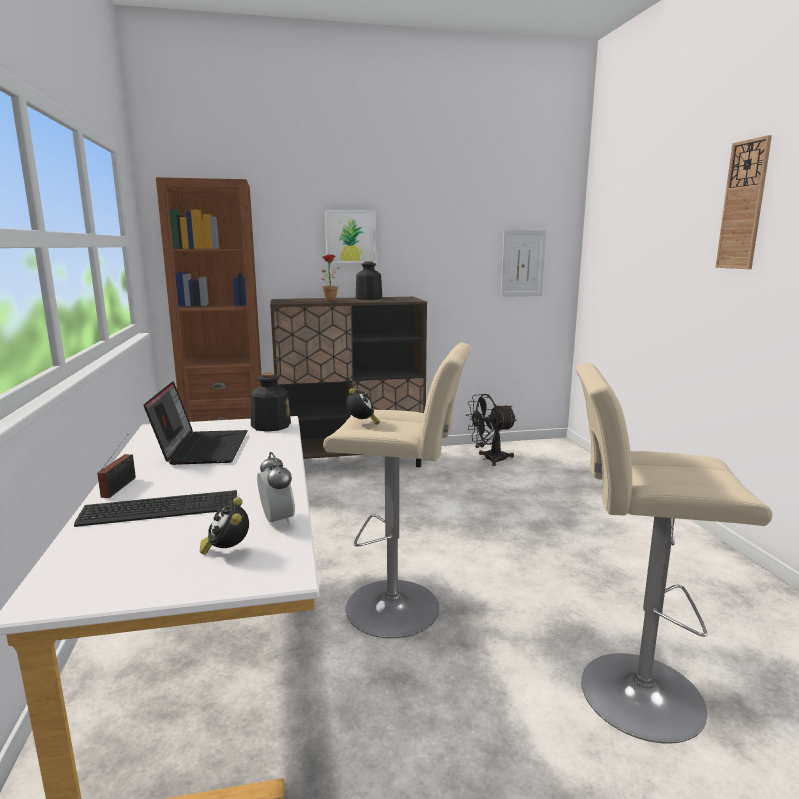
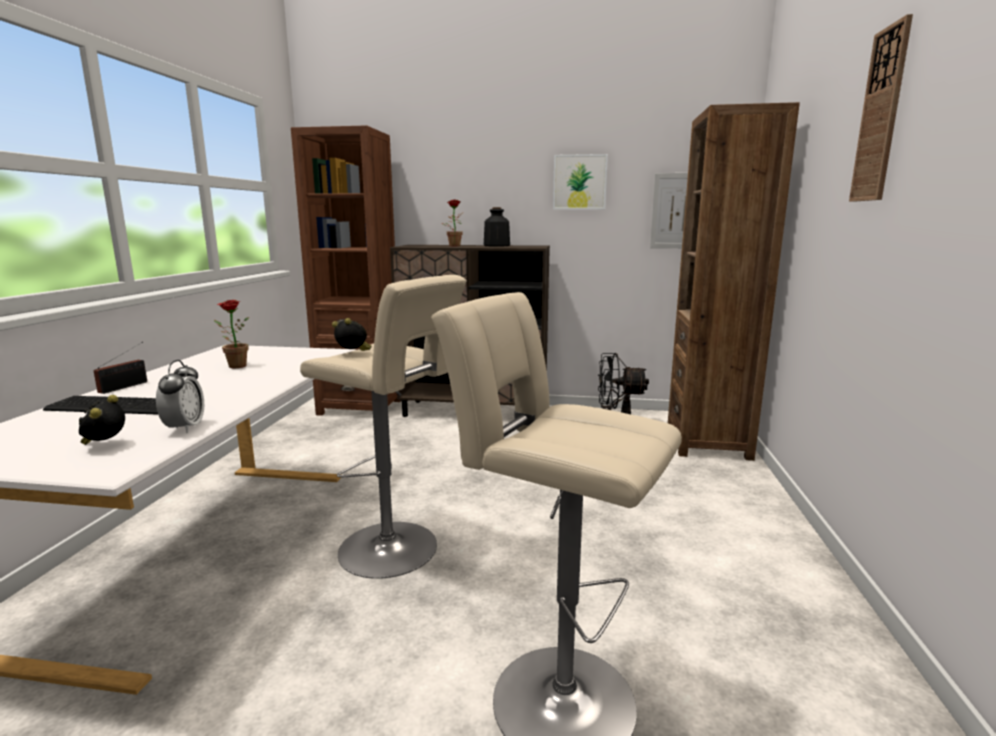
camera: 20 degrees right, 0 degrees up
laptop [143,381,248,465] -> potted plant [214,300,249,368]
bottle [250,372,291,432] -> none
picture [325,210,377,263] -> picture moved to [553,154,608,210]
alarm clock [346,388,380,425] -> alarm clock turned 90 degrees counterclockwise [332,318,371,351]
none -> brown bookcase [668,102,800,461]

